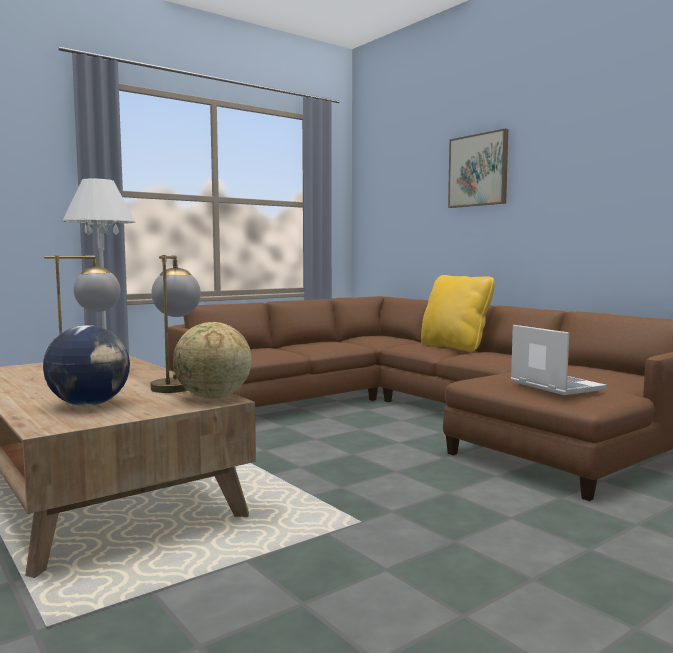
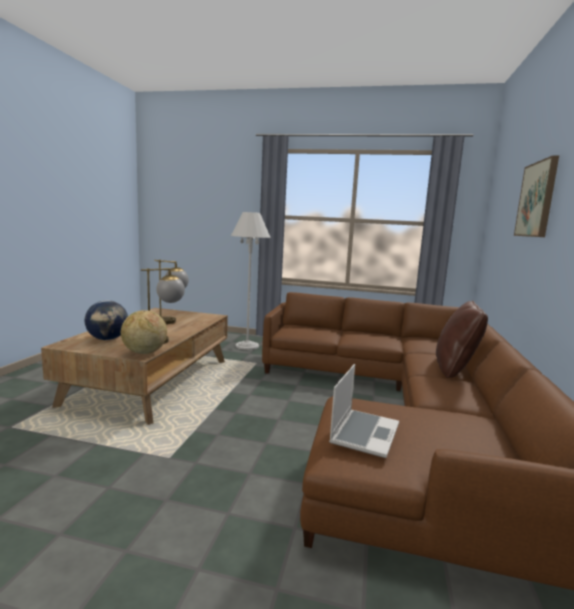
camera: 50 degrees right, 5 degrees up
yellow pillow [421,275,495,352] -> brown pillow [436,301,488,378]

